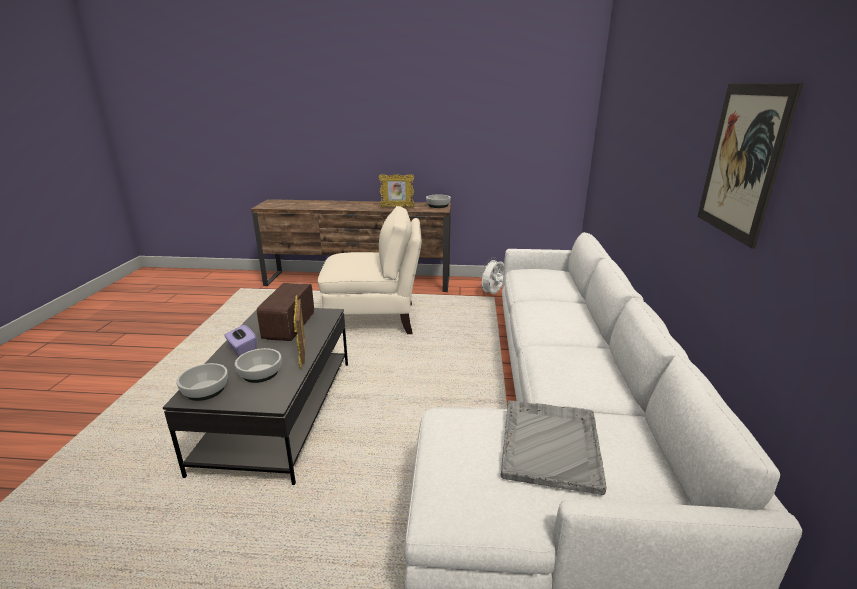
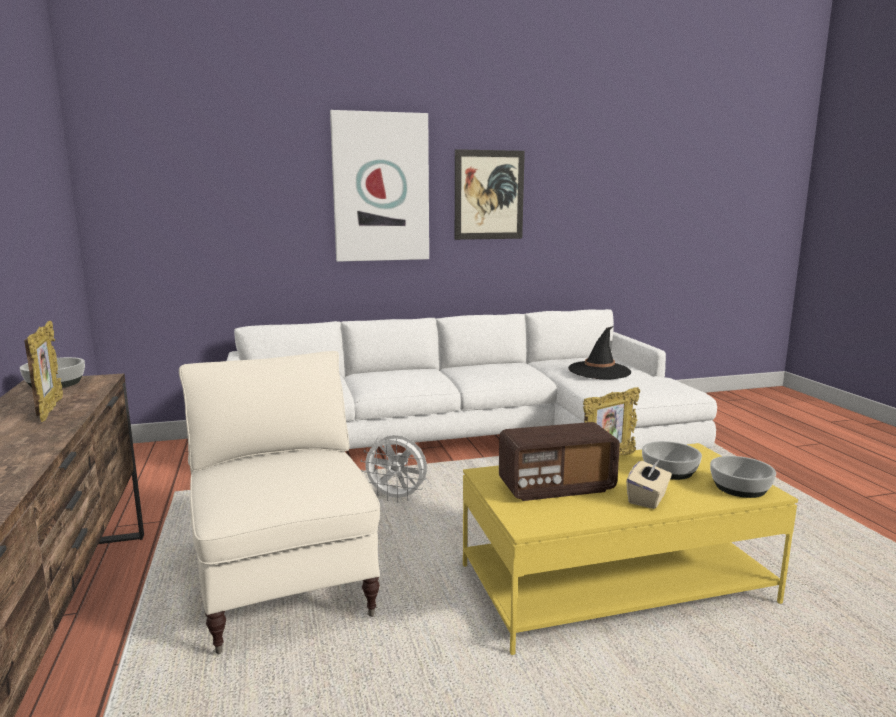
camera: 110 degrees left, 10 degrees down
black coffee table [163,308,348,485] -> yellow coffee table [463,443,798,655]
purple tissue box [224,325,257,356] -> beige tissue box [626,459,672,509]
white fan [479,257,504,295] -> white fan moved to [361,435,427,502]
grey tray [501,400,607,495] -> black hat [568,326,631,379]
none -> picture [330,110,429,262]

